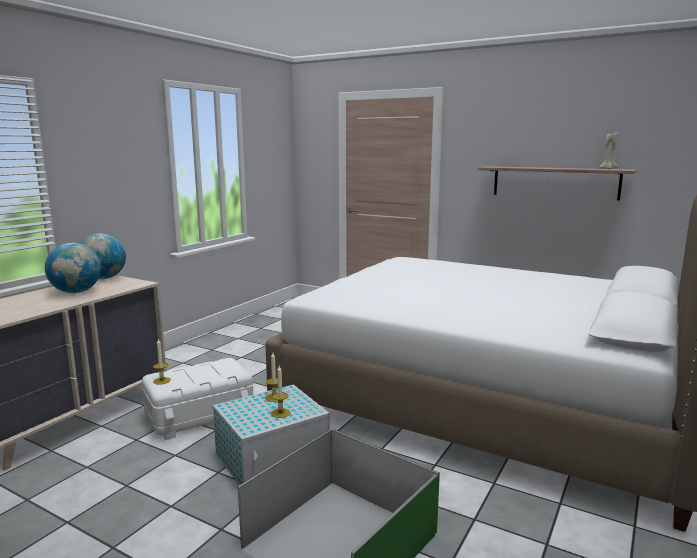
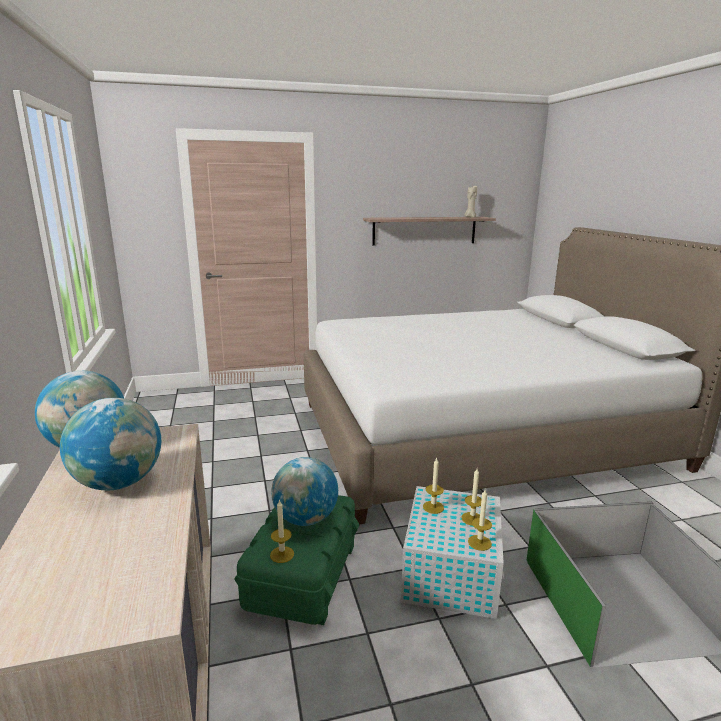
camera: 45 degrees left, 5 degrees up
white storage box [142,358,253,440] -> green storage box [234,495,360,625]
none -> globe [271,457,338,526]
none -> candle [468,490,492,551]

